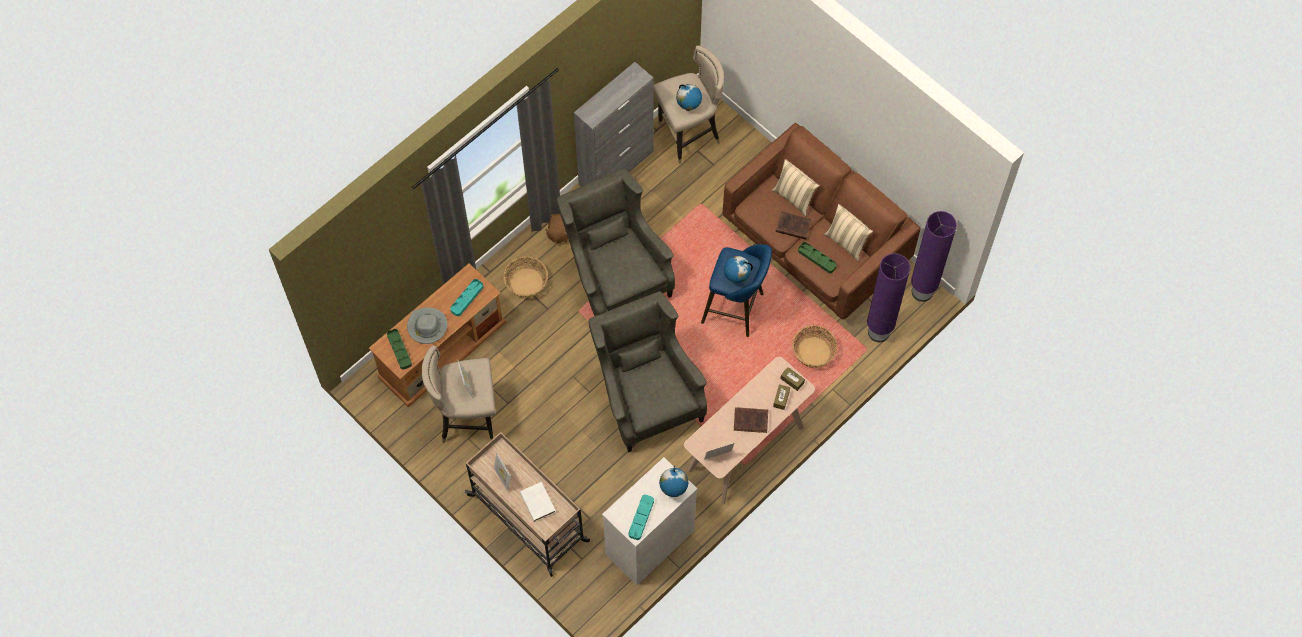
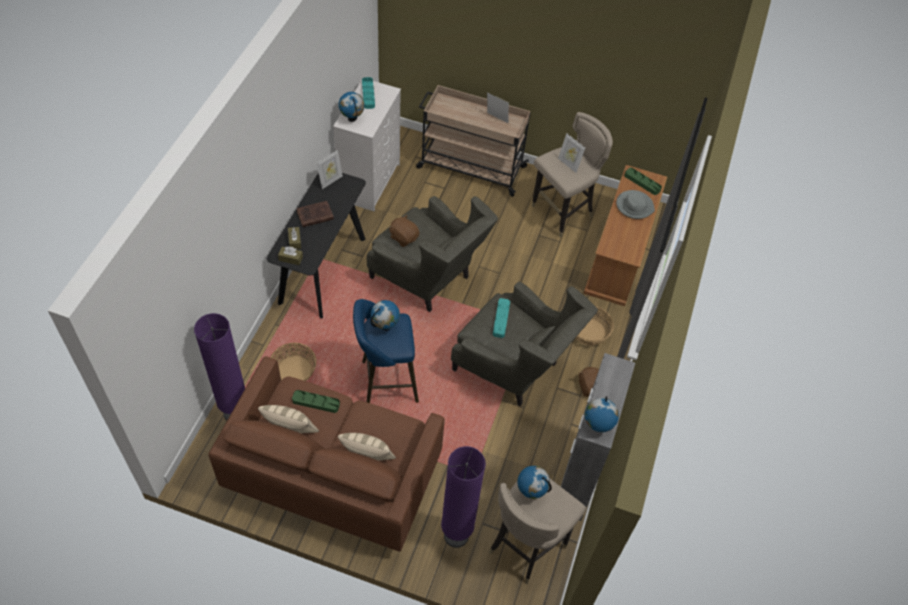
camera: 150 degrees right, 10 degrees down
turquoise tray [450,279,483,316] -> turquoise tray moved to [493,298,510,338]
white book [520,482,556,522] -> none
beige console table [684,357,815,504] -> black console table [267,173,366,318]
brown book [776,211,812,239] -> none
purple floor lamp [911,211,957,302] -> purple floor lamp moved to [441,446,486,548]
none -> brown plush toy [389,215,420,247]
none -> globe [585,396,619,432]

